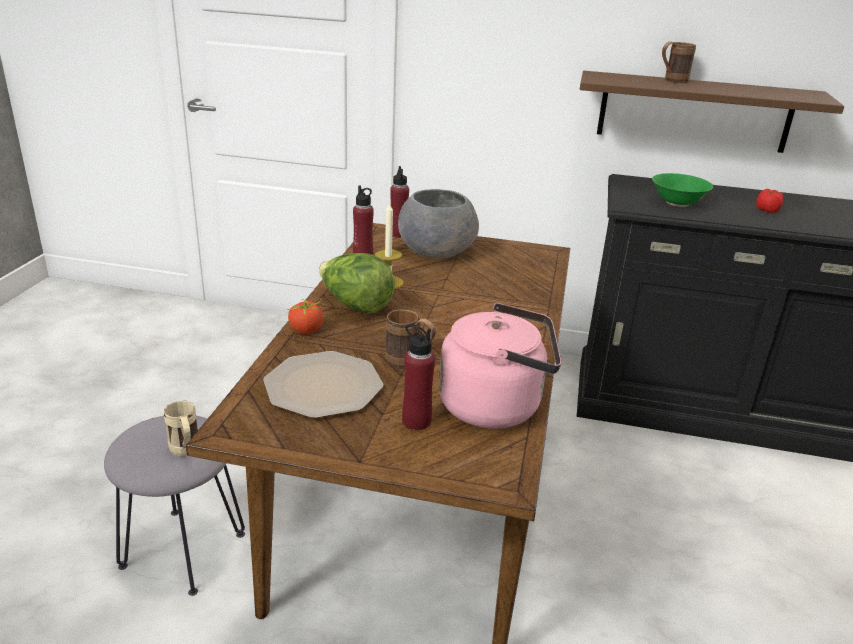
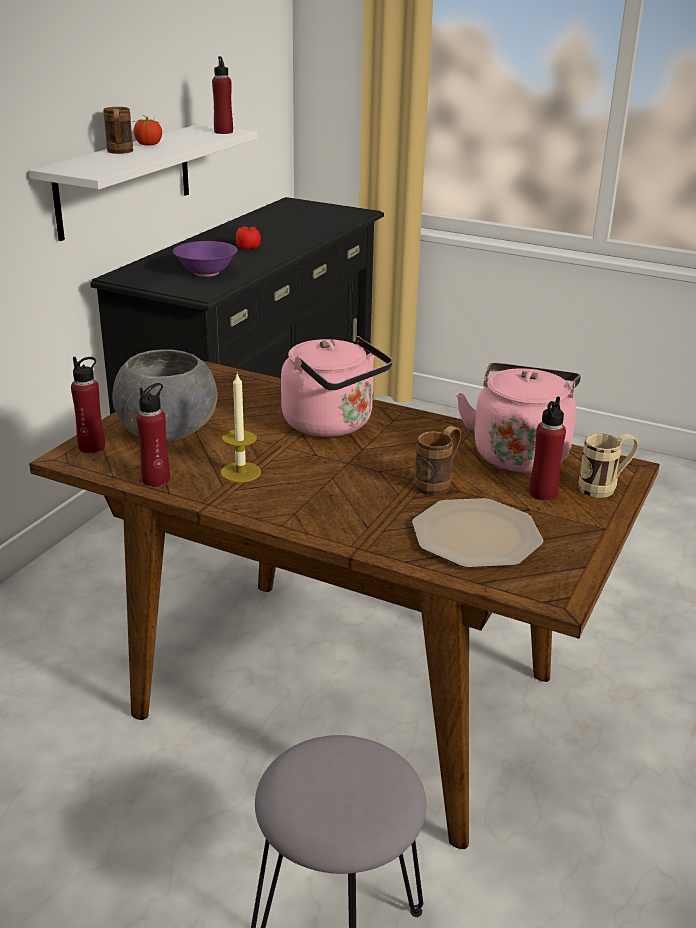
camera: 75 degrees left, 0 degrees up
beige mug [164,400,198,456] -> beige mug moved to [579,434,639,498]
tomato [286,299,325,334] -> tomato moved to [132,115,162,145]
lettuce [319,253,395,314] -> none
brown shelf [580,71,844,153] -> white shelf [29,124,257,241]
green bowl [652,173,713,207] -> purple bowl [173,241,237,277]
none -> red bottle [212,56,233,134]
none -> pink kettle [281,336,393,437]

